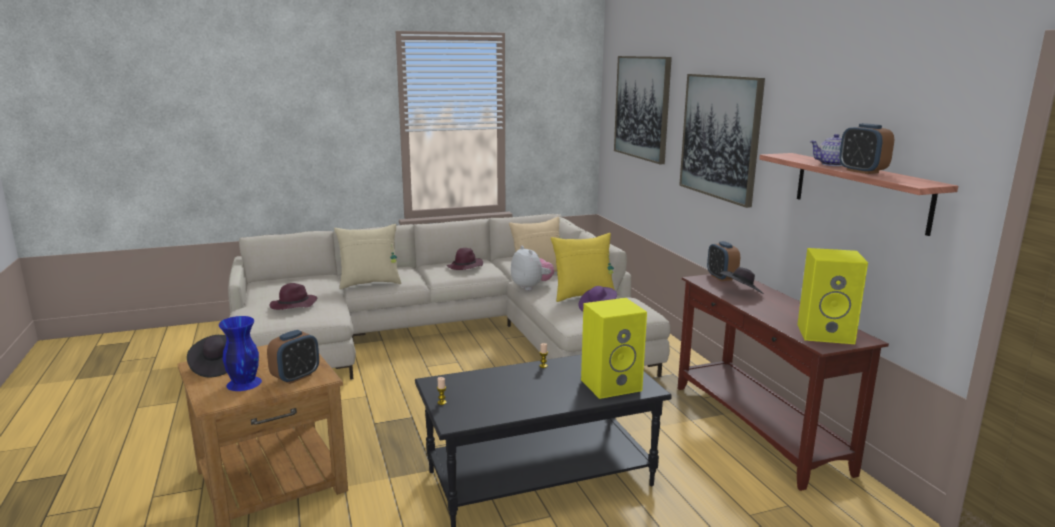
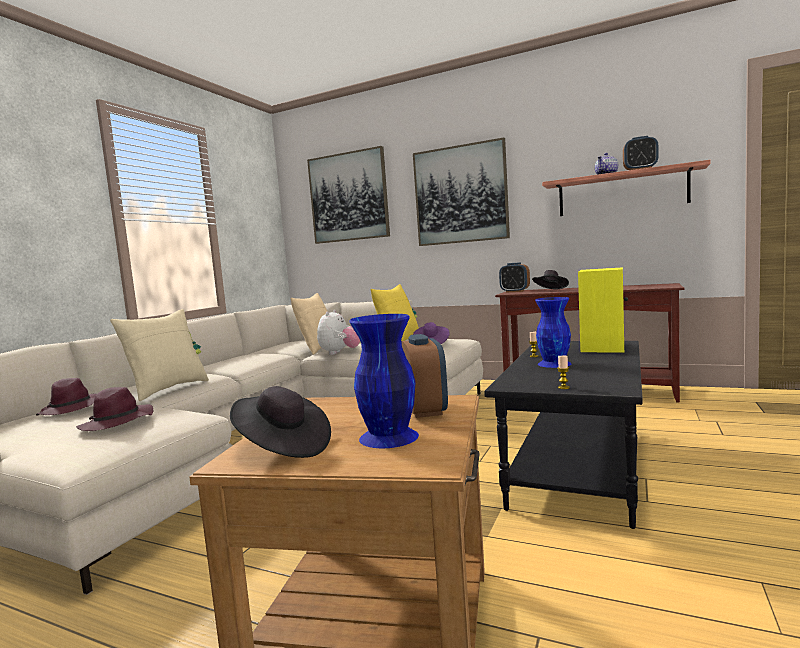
camera: 45 degrees left, 10 degrees down
purple hat [447,248,483,270] -> purple hat moved to [36,378,97,416]
plush toy [511,246,554,291] -> plush toy turned 90 degrees clockwise [317,310,360,355]
yellow speaker [797,248,868,344] -> none
none -> blue vase [535,297,571,368]

